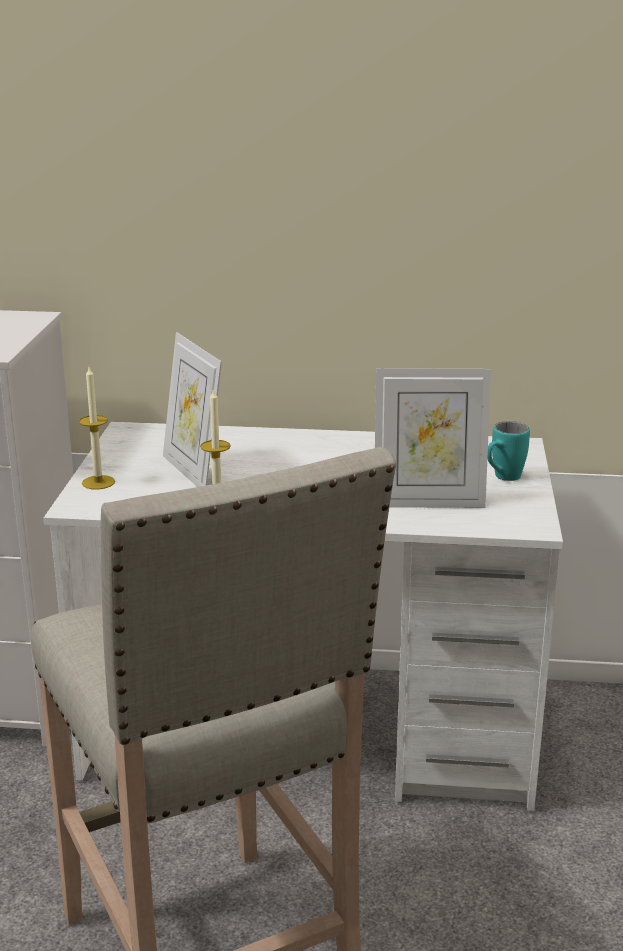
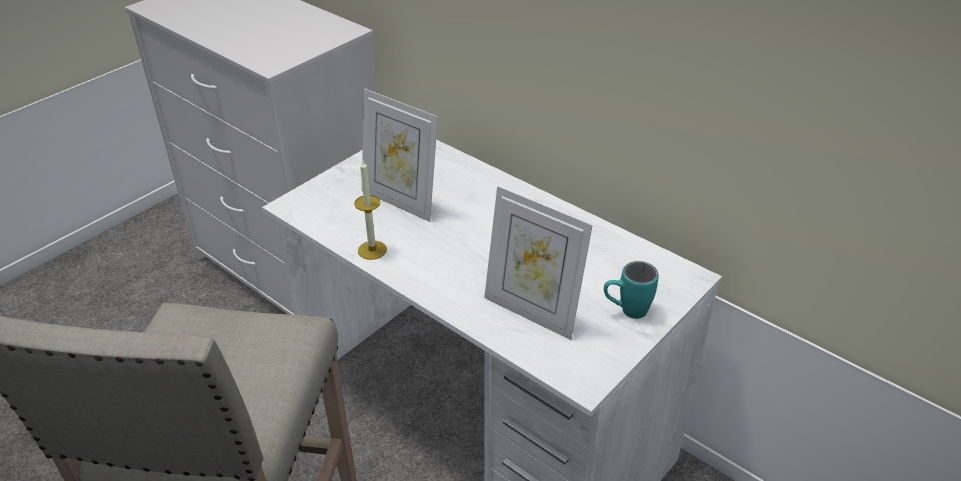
camera: 35 degrees right, 15 degrees up
candle [79,367,115,490] -> none
picture frame [163,332,222,487] -> picture frame turned 60 degrees counterclockwise [362,89,438,222]

